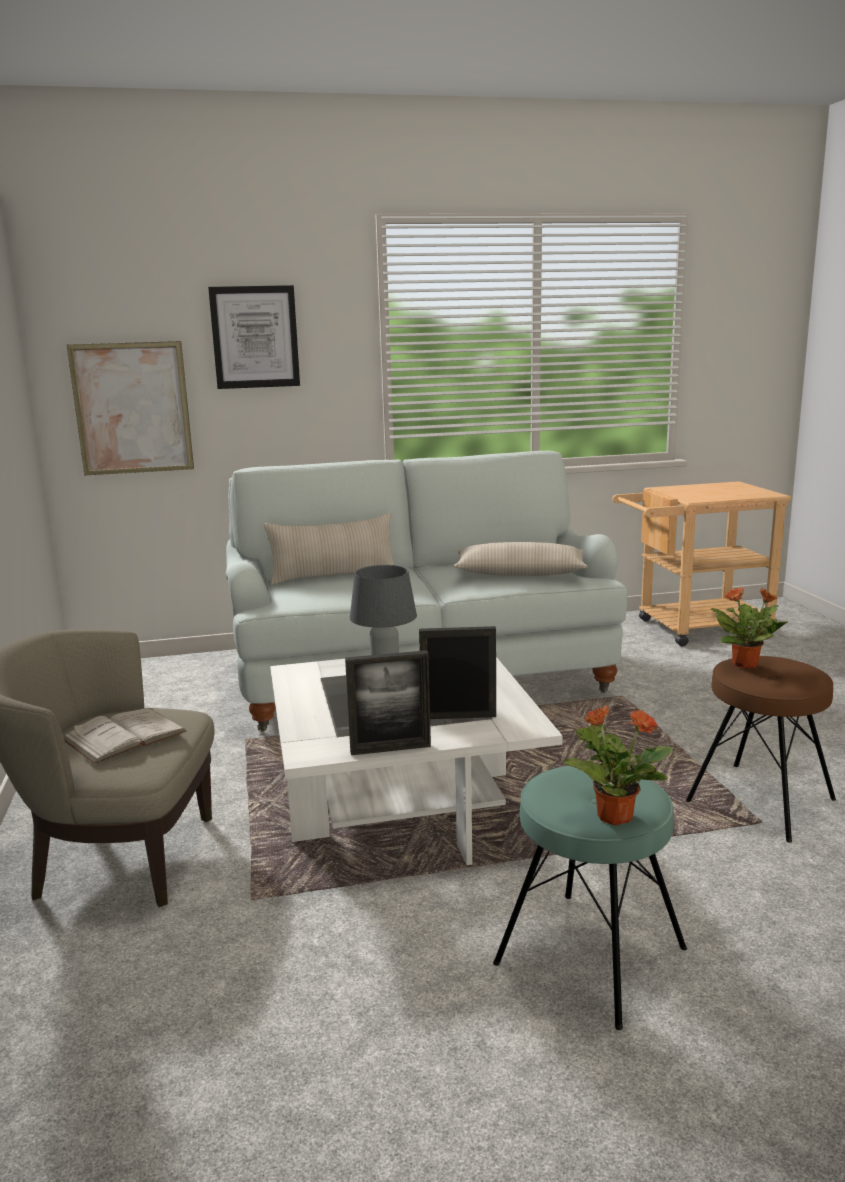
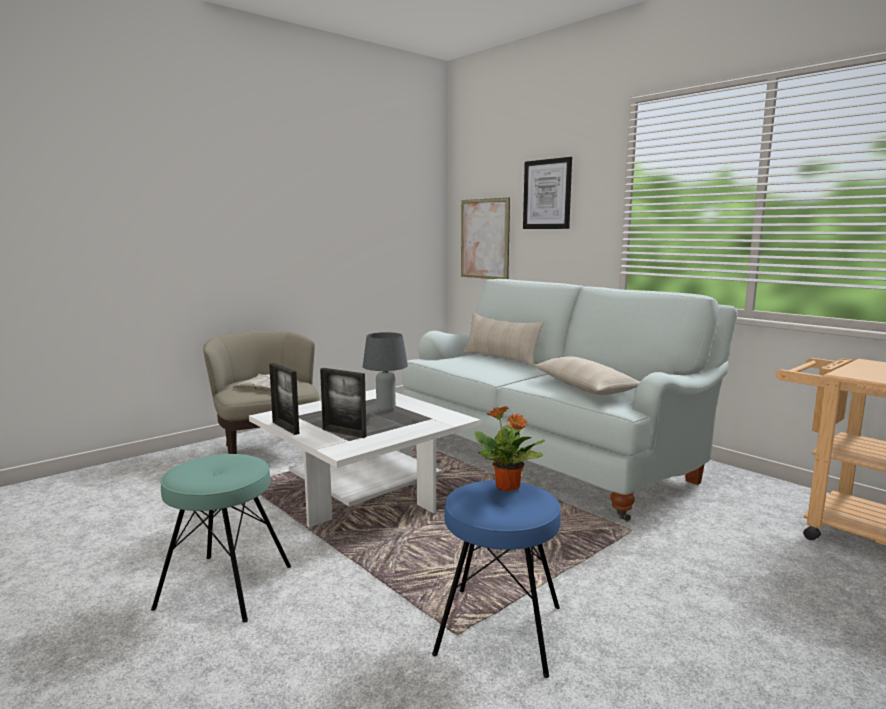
camera: 60 degrees right, 5 degrees down
picture frame [419,626,496,719] -> picture frame turned 150 degrees clockwise [320,368,367,438]
potted plant [563,705,673,826] -> none
brown stool [686,656,836,843] -> blue stool [432,480,561,678]

